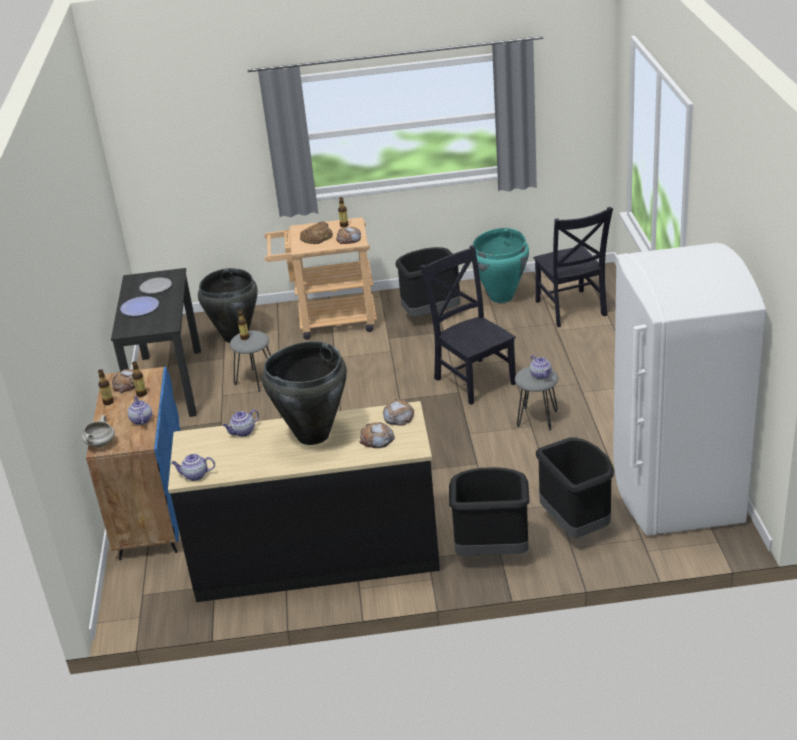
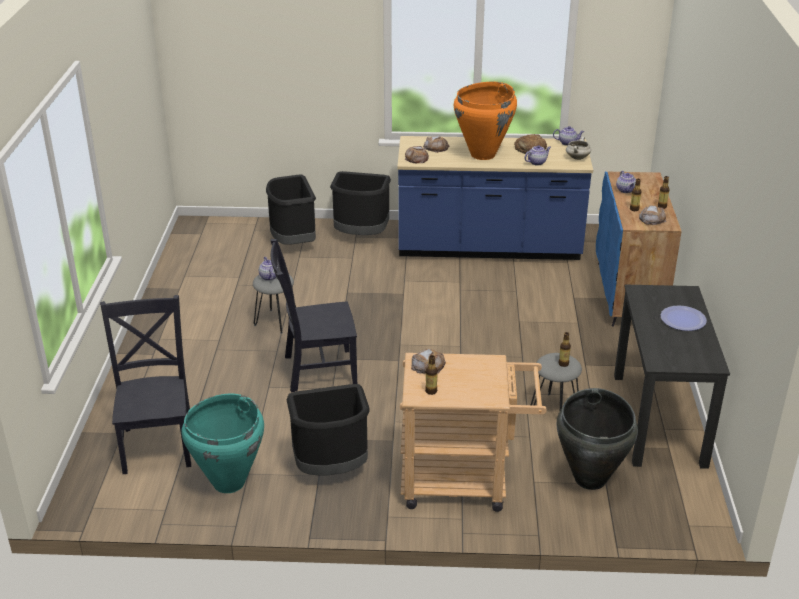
camera: 175 degrees left, 0 degrees up
white cooking pot [82,415,115,448] -> white cooking pot moved to [566,137,591,160]
plate [139,278,172,294] -> none
black counter [168,401,440,602] -> blue counter [397,136,593,260]
black vase [262,341,347,445] -> orange vase [454,82,517,160]
bread [300,221,333,244] -> bread moved to [514,134,547,154]
black chair [420,245,516,405] -> black chair turned 105 degrees clockwise [270,239,357,392]
white fridge [613,243,766,535] -> none

